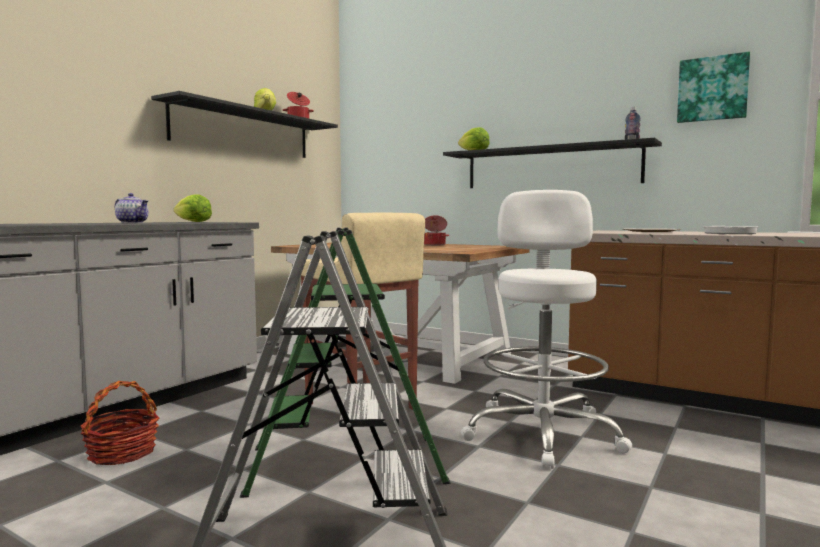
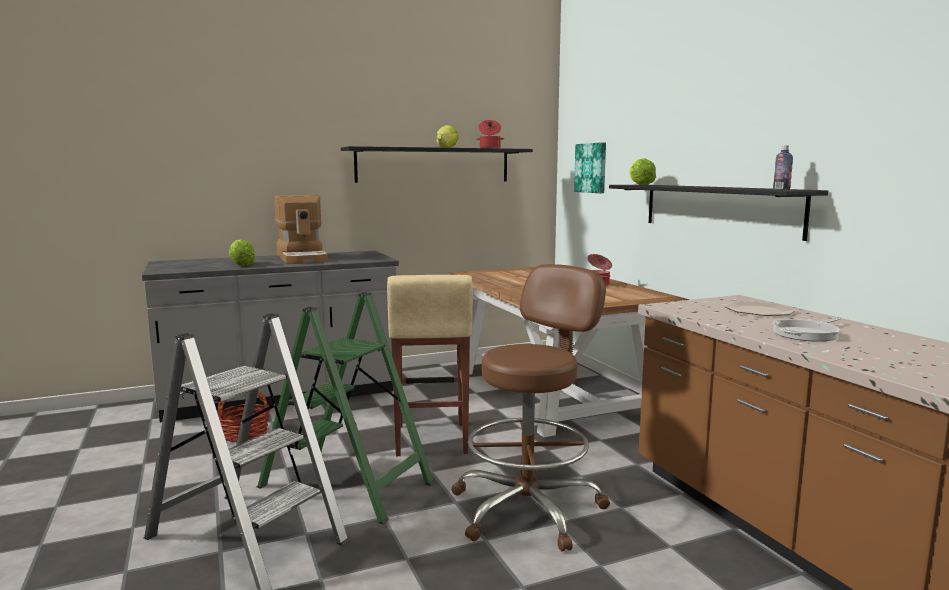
camera: 35 degrees right, 5 degrees up
teapot [115,193,149,223] -> coffee machine [274,195,328,264]
lettuce [174,194,212,222] -> lettuce moved to [229,239,255,266]
white stool [461,190,632,469] -> brown stool [451,264,610,551]
picture [677,52,750,123] -> picture moved to [574,142,606,193]

